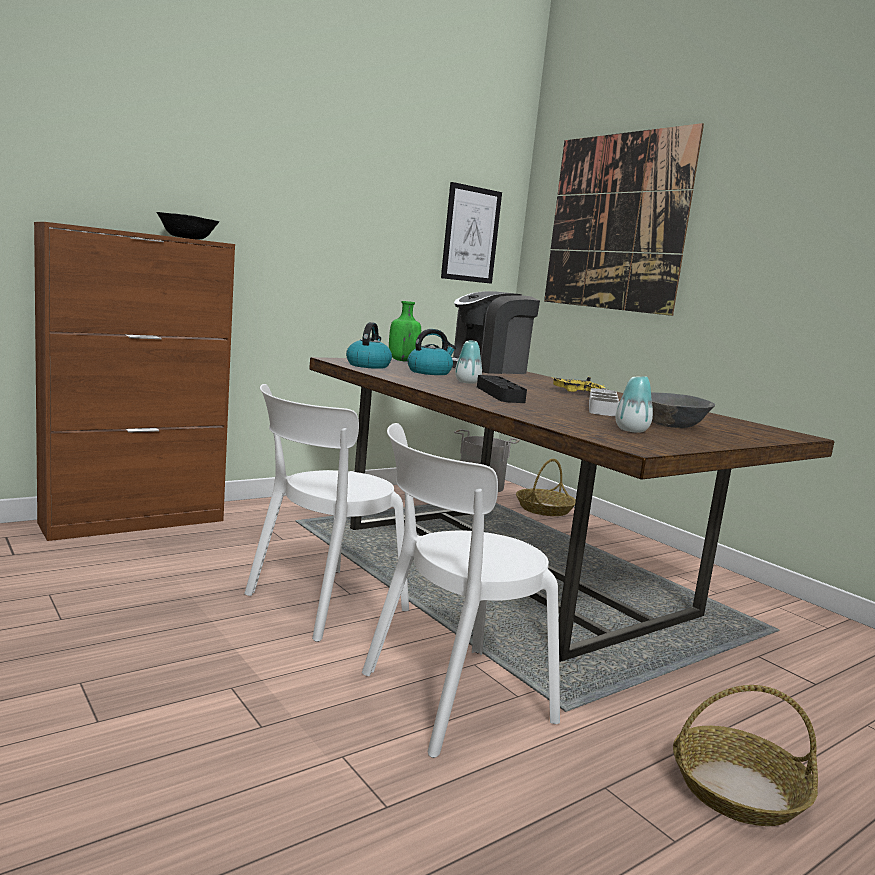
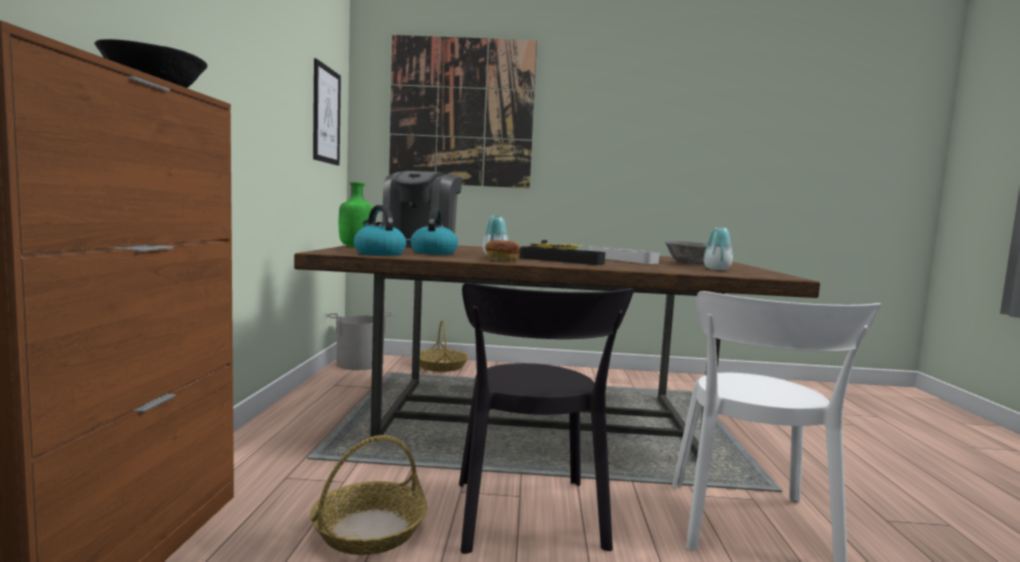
camera: 50 degrees left, 5 degrees down
white chair [244,384,409,642] -> black chair [459,282,633,554]
basket [673,685,818,826] -> basket moved to [310,435,428,555]
none -> bread [485,240,521,262]

